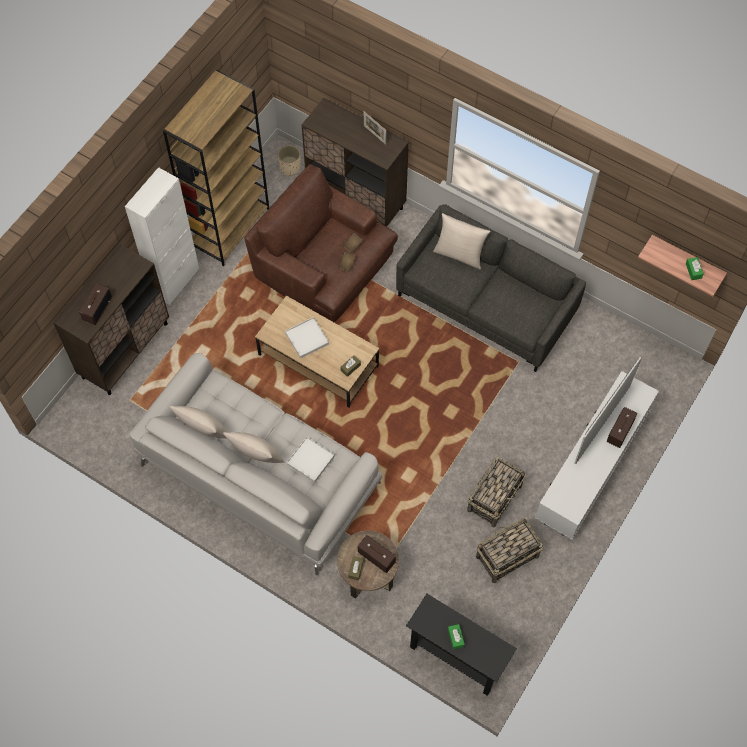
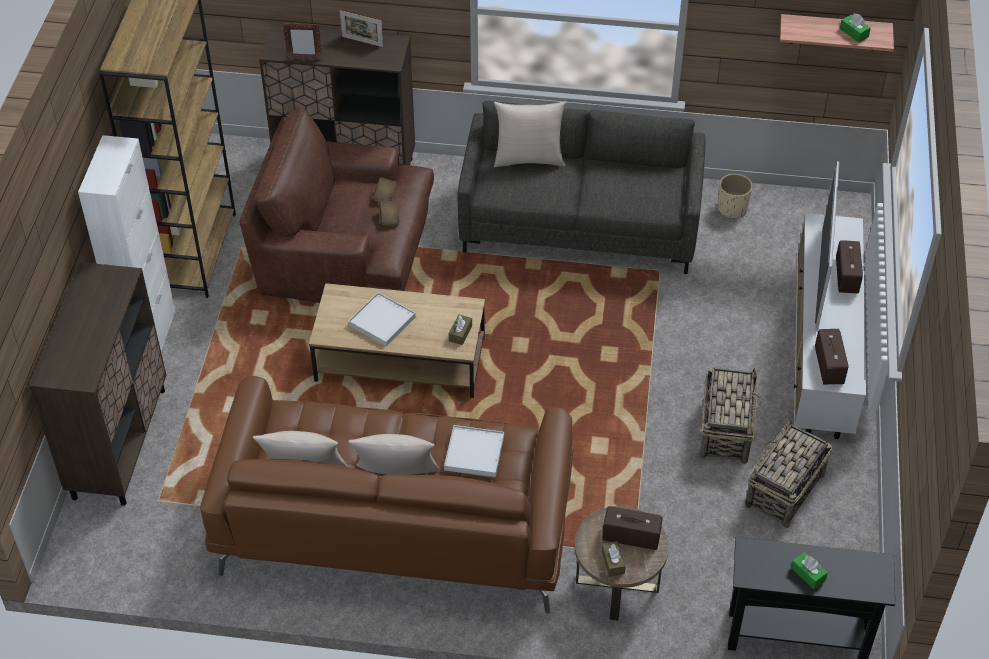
camera: 25 degrees left, 15 degrees down
radio [79,283,112,325] -> radio moved to [815,329,849,385]
grey sofa [129,353,382,575] -> brown sofa [200,376,573,614]
beige planter [278,145,300,176] -> beige planter moved to [718,174,753,218]
none -> picture frame [282,23,323,60]

